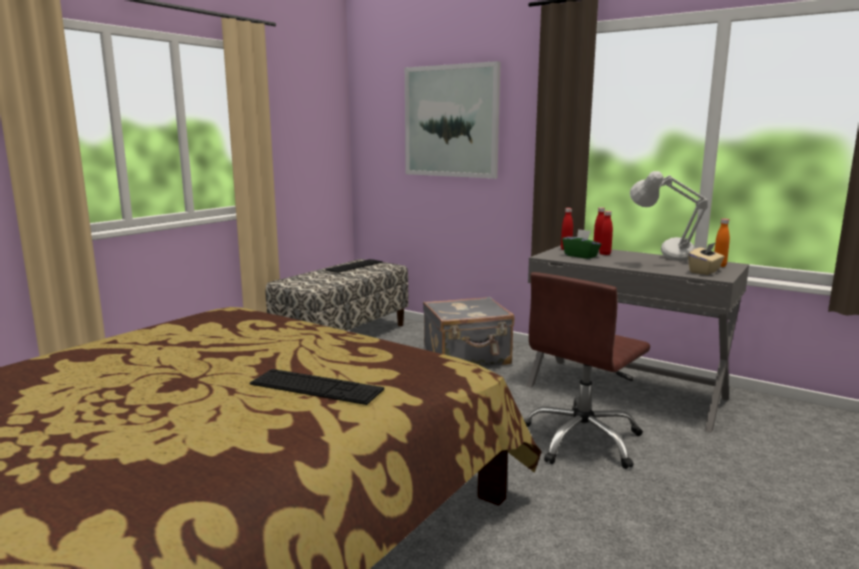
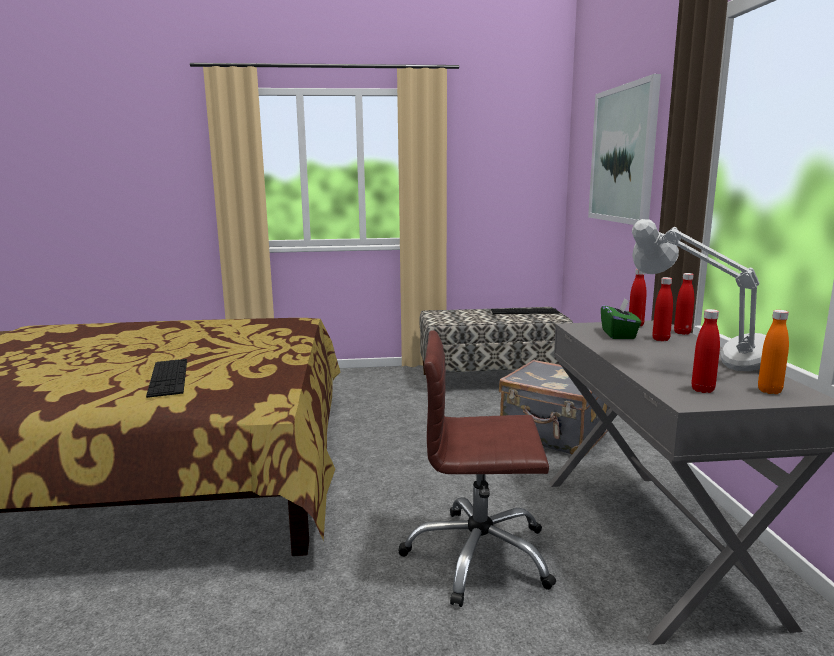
camera: 50 degrees right, 0 degrees up
beige tissue box [688,243,725,275] -> red bottle [691,309,720,393]

